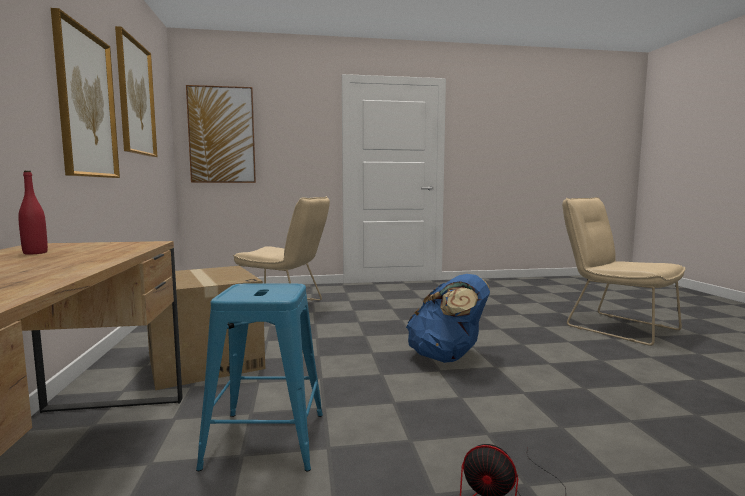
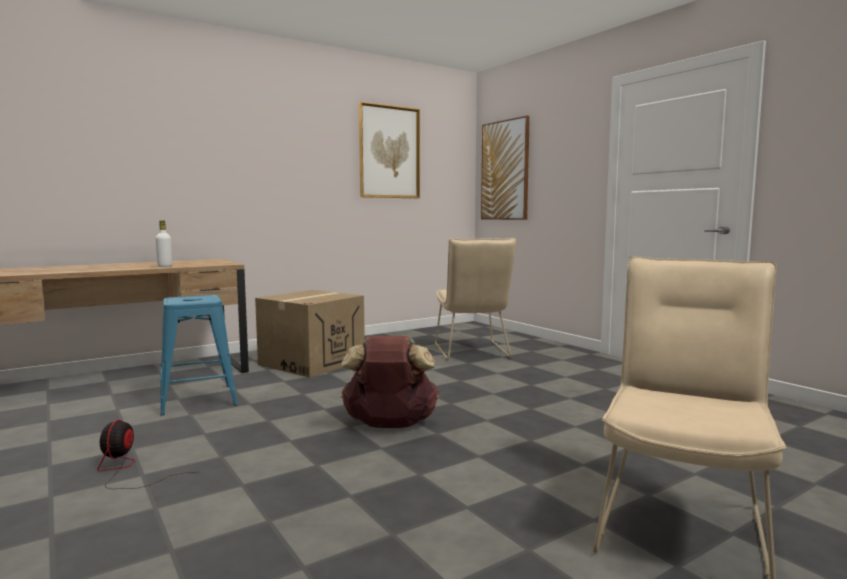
camera: 65 degrees right, 0 degrees up
red bottle [18,171,48,254] -> none
picture [51,8,120,178] -> none
blue backpack [406,274,490,363] -> brown backpack [341,336,440,428]
none -> white bottle [155,220,172,267]

